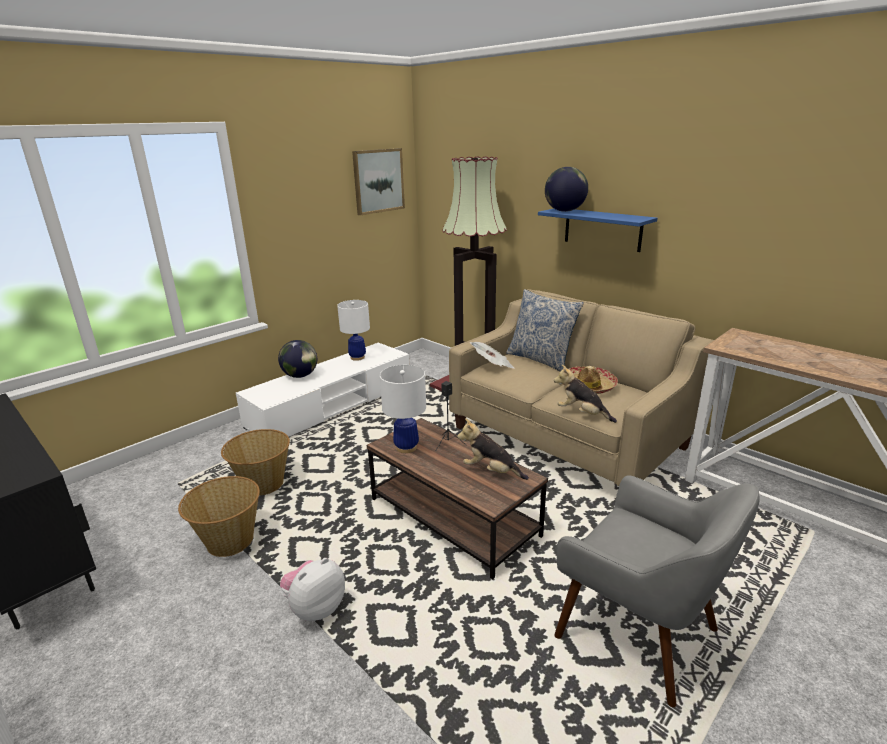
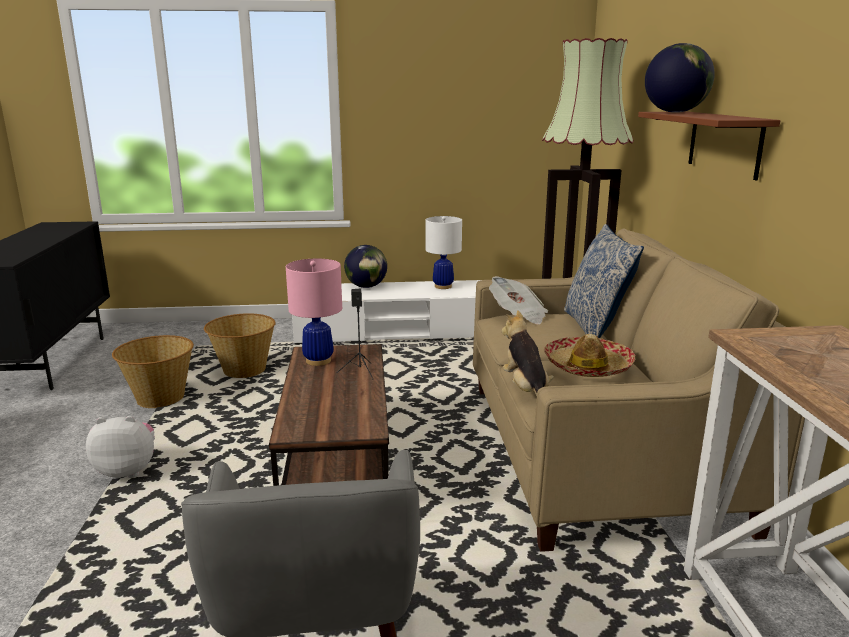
camera: 40 degrees right, 5 degrees down
picture [352,148,405,215] -> none
white table lamp [380,365,426,453] -> pink table lamp [286,259,342,366]
plush toy [457,418,529,480] -> none
blue shelf [538,209,657,252] -> brown shelf [638,112,780,180]

